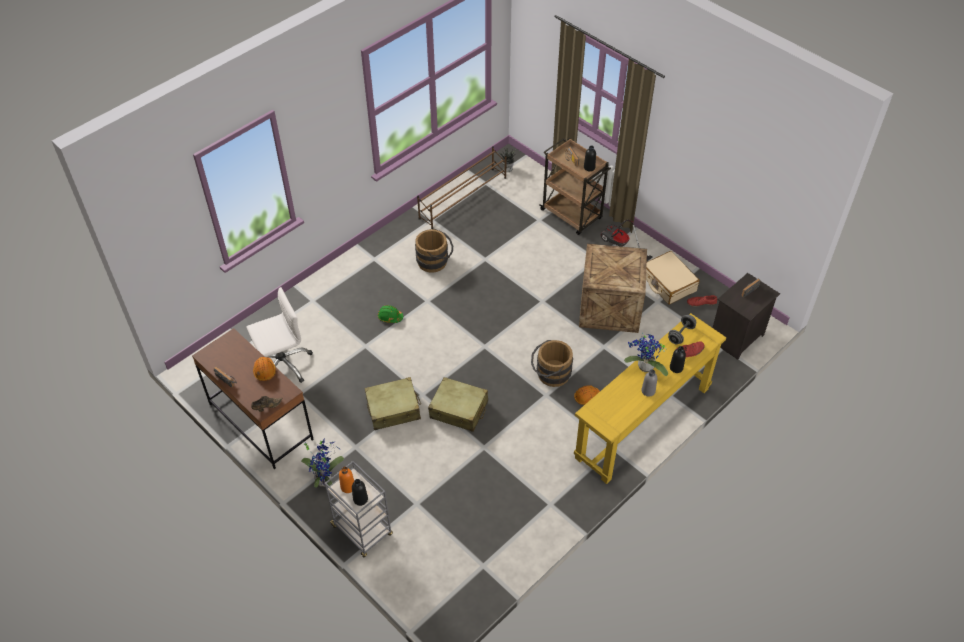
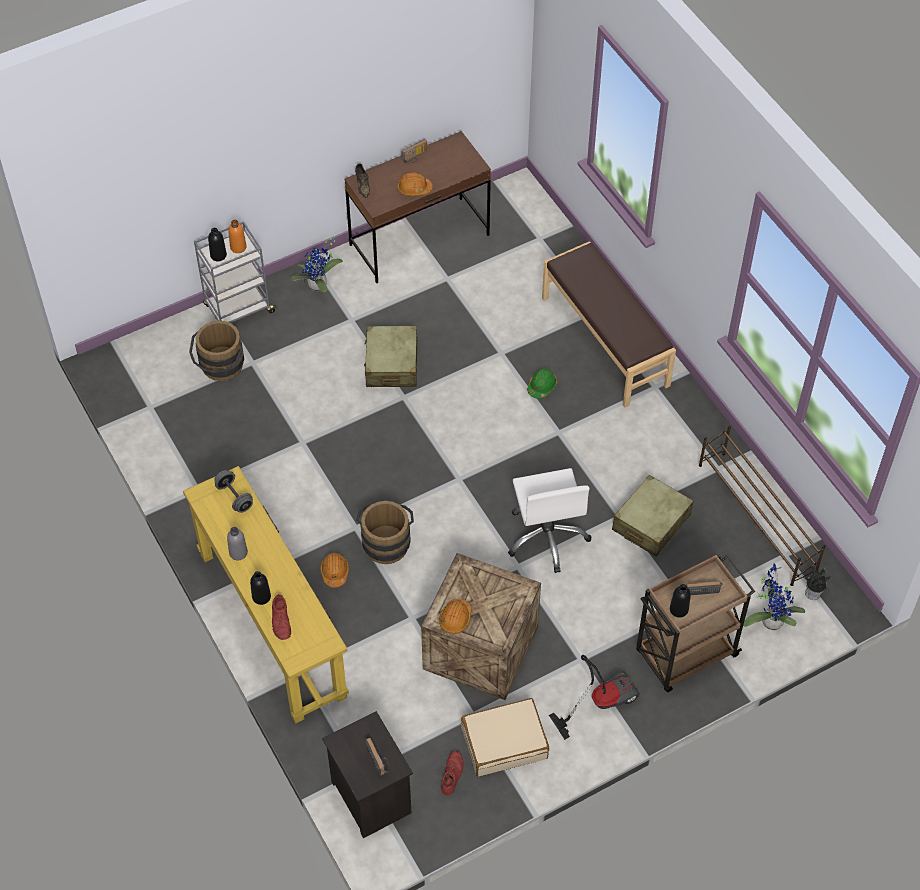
camera: 105 degrees right, 5 degrees up
white office chair [246,287,313,383] -> white office chair moved to [508,468,591,573]
brown bucket [415,229,453,273] -> brown bucket moved to [189,321,244,381]
beige suitcase [428,377,488,432] -> beige suitcase moved to [612,475,693,557]
potted plant [624,333,668,376] -> potted plant moved to [743,563,805,630]
grey dumbbell [668,315,696,344] -> grey dumbbell moved to [214,470,253,513]
none -> orange hard hat [439,599,471,634]
none -> brown bench [542,241,676,408]

